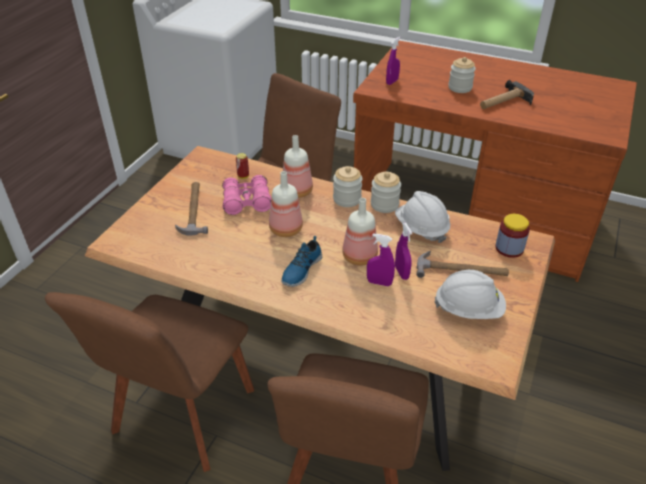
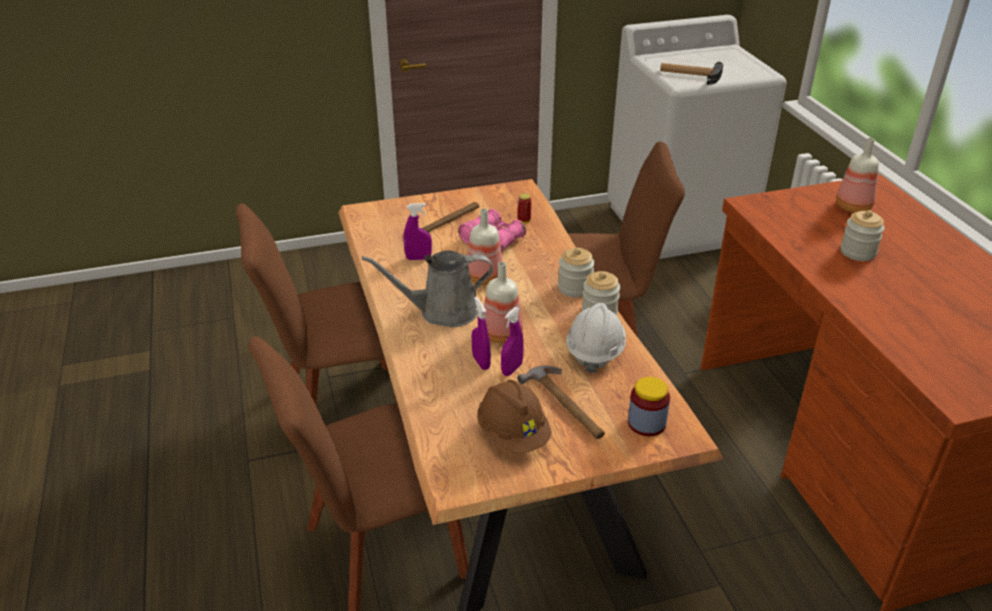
camera: 50 degrees right, 5 degrees down
shoe [281,236,322,287] -> grey watering can [362,250,493,327]
bottle [283,135,313,198] -> bottle moved to [836,138,879,213]
purple spray bottle [386,37,400,85] -> purple spray bottle moved to [403,203,432,260]
white hard hat [434,270,506,319] -> brown hard hat [477,380,552,453]
hammer [480,80,534,109] -> hammer moved to [660,62,723,85]

